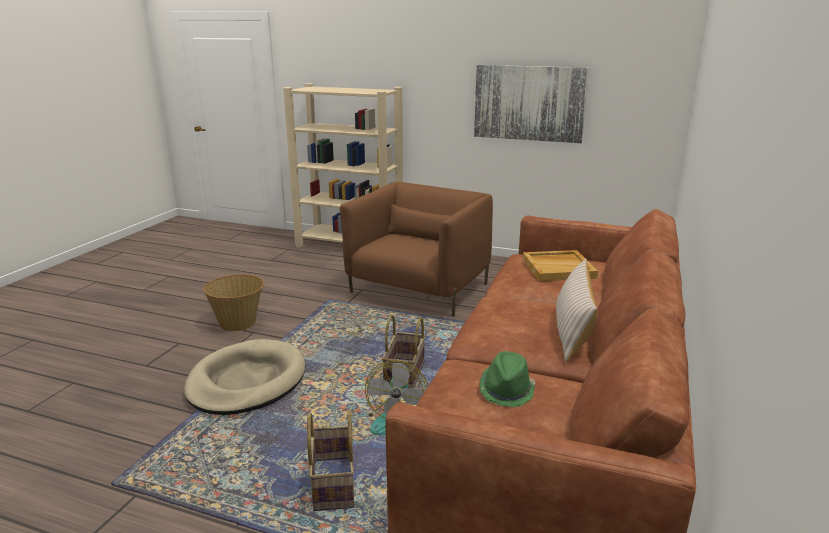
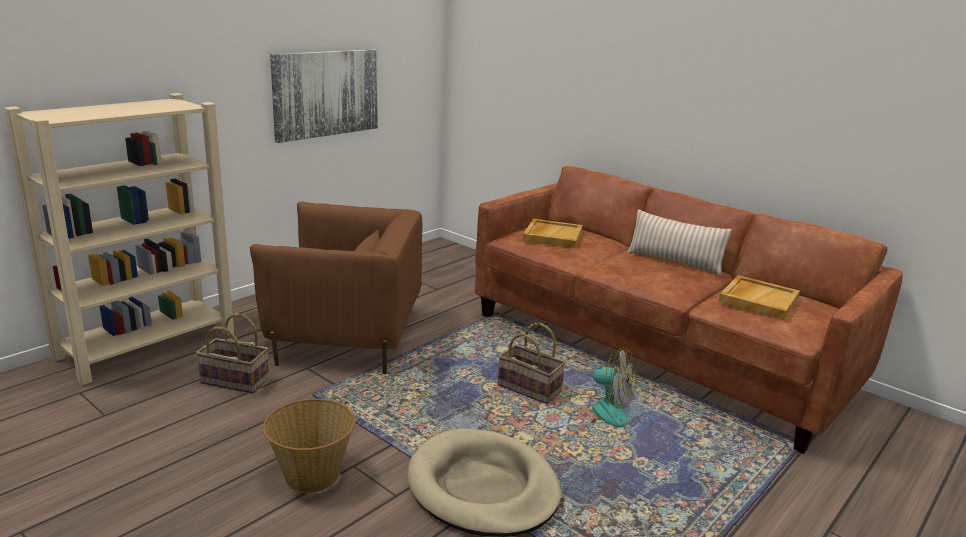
camera: 70 degrees left, 0 degrees up
basket [307,410,354,511] -> basket moved to [196,314,269,394]
brown armchair [340,182,493,317] -> brown armchair turned 135 degrees clockwise [250,202,422,374]
green hat [479,351,536,407] -> beige tray [719,275,800,319]

